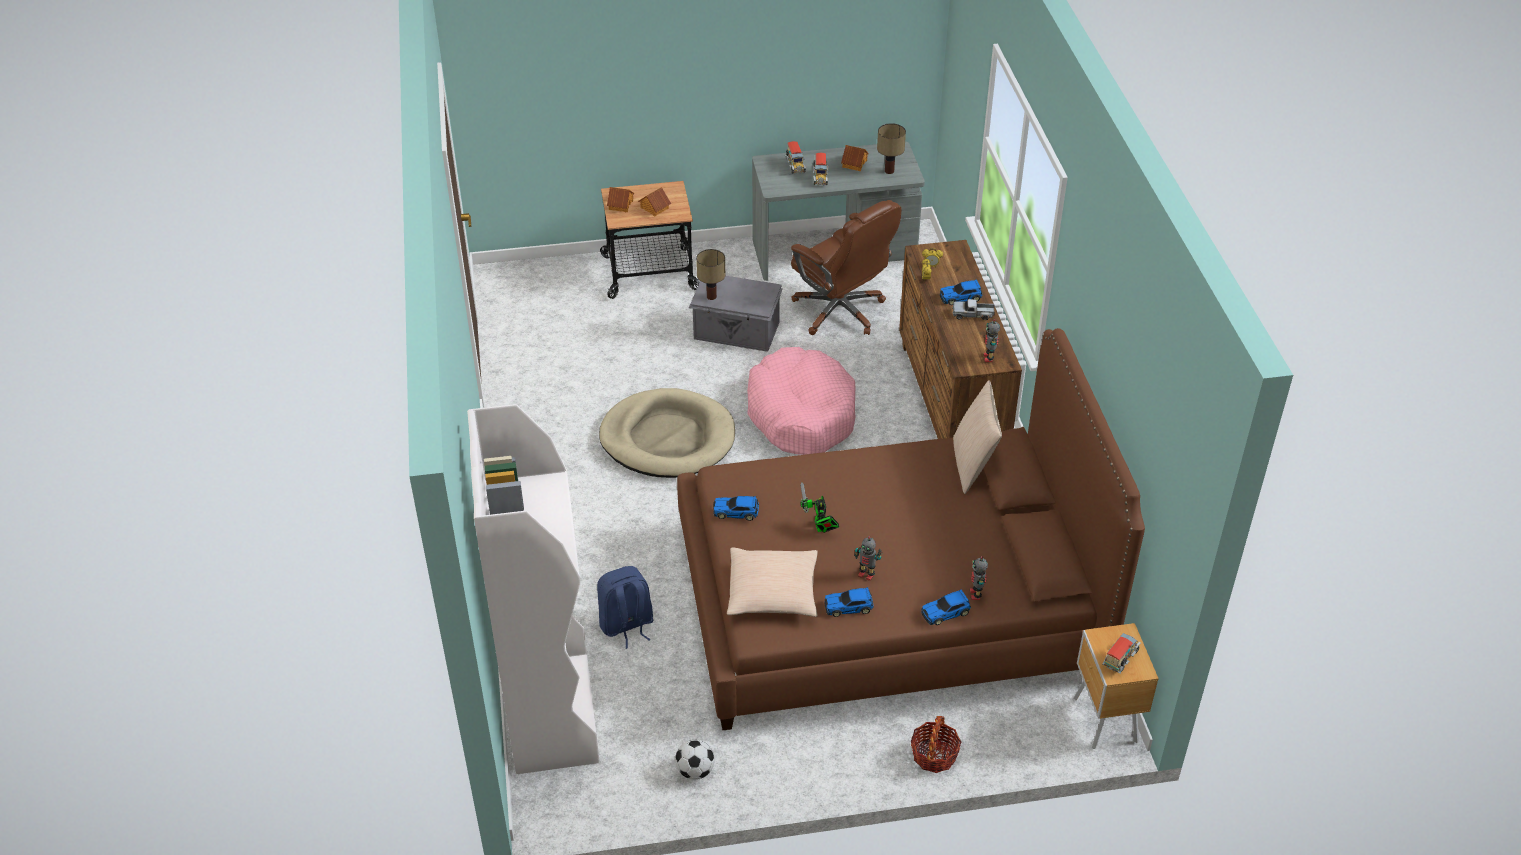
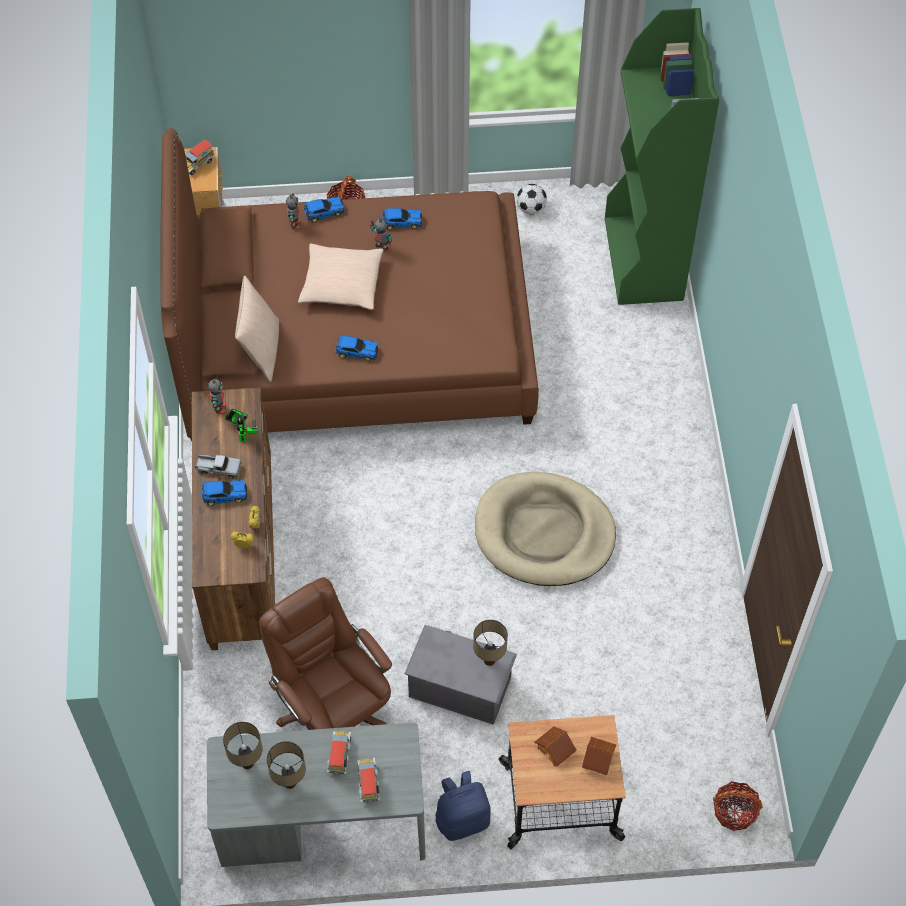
camera: 175 degrees left, 15 degrees up
white bookcase [467,404,600,774] -> green bookcase [605,8,720,305]
blue backpack [597,566,654,649] -> blue backpack moved to [435,771,491,841]
toy car [713,496,759,521] -> toy car moved to [336,335,378,361]
beige pillow [727,547,818,617] -> beige pillow moved to [298,244,384,310]
pink dog bed [747,347,856,455] -> none
toy robot [800,482,839,533] -> toy robot moved to [225,409,258,442]
toy house [841,145,869,171] -> table lamp [267,741,306,789]
none -> basket [713,781,762,831]

